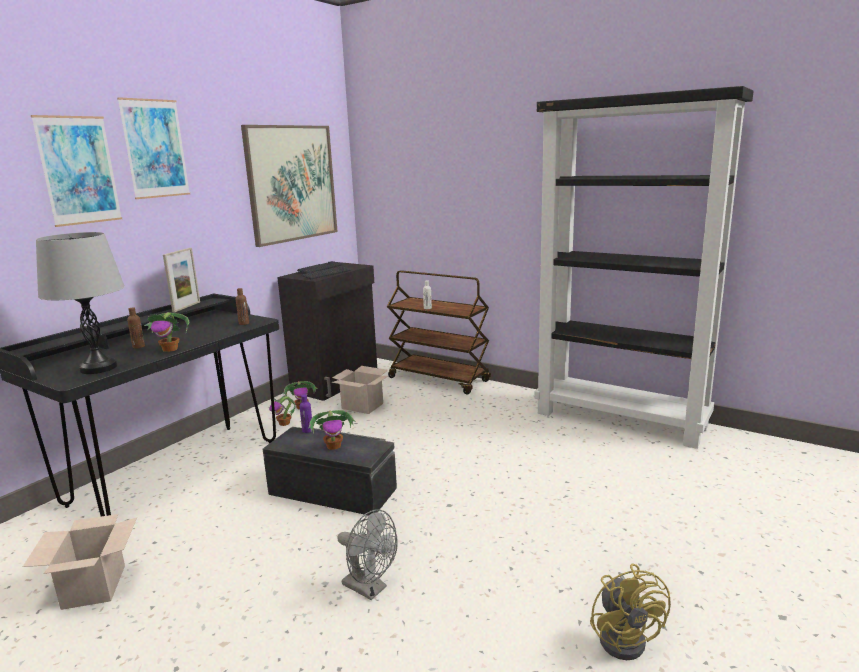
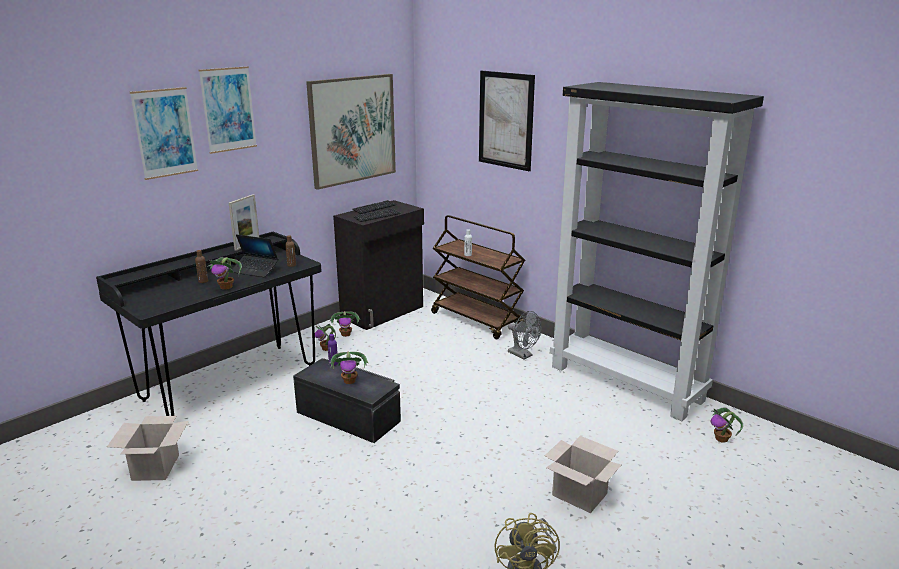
camera: 10 degrees right, 5 degrees up
grey table lamp [36,232,125,374] -> none
cardboard box [331,366,388,414] -> cardboard box moved to [545,436,621,513]
grey fan [337,509,398,600] -> grey fan moved to [508,311,542,359]
none -> laptop [232,234,278,277]
none -> picture [479,71,535,171]
none -> potted plant [711,407,743,443]

